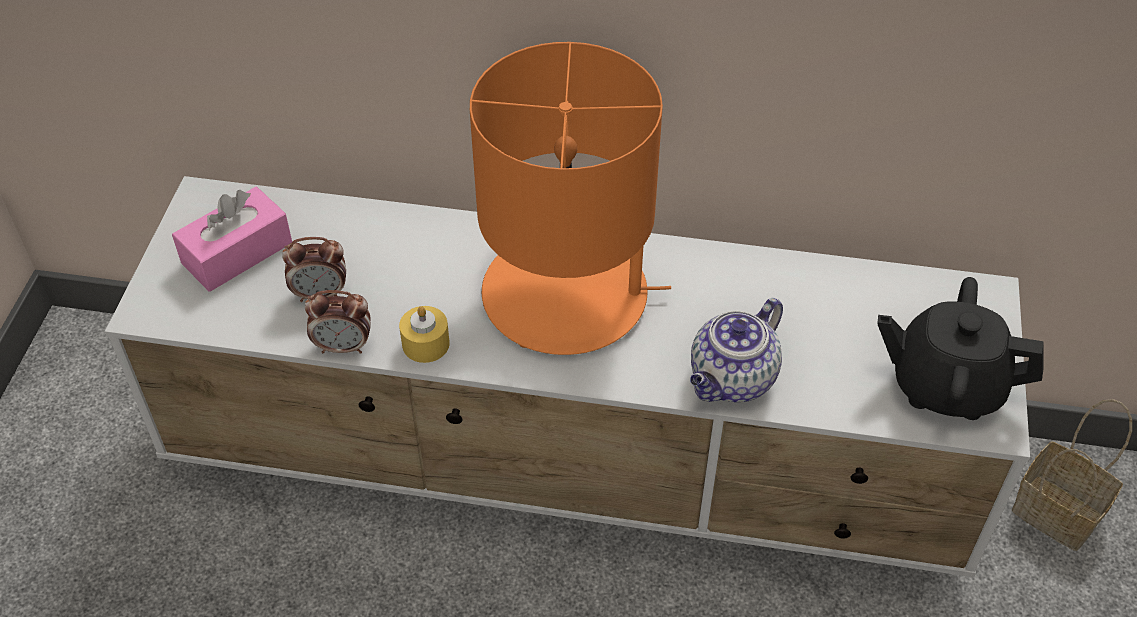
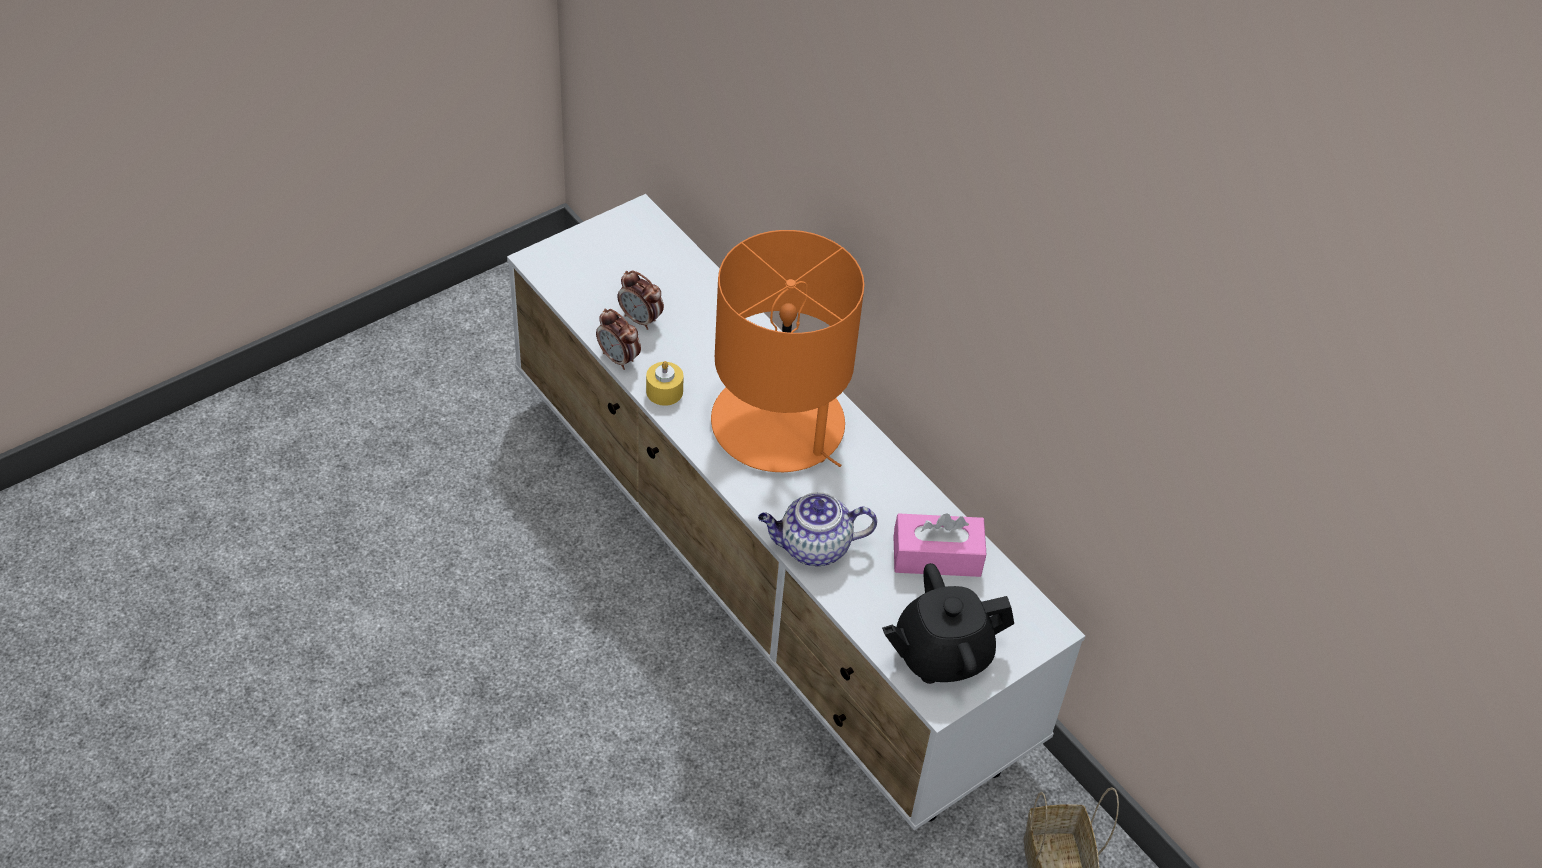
camera: 40 degrees right, 0 degrees up
pink tissue box [172,187,292,292] -> pink tissue box moved to [893,513,986,577]
black teapot [877,277,1044,420] -> black teapot turned 75 degrees counterclockwise [882,563,1014,684]

